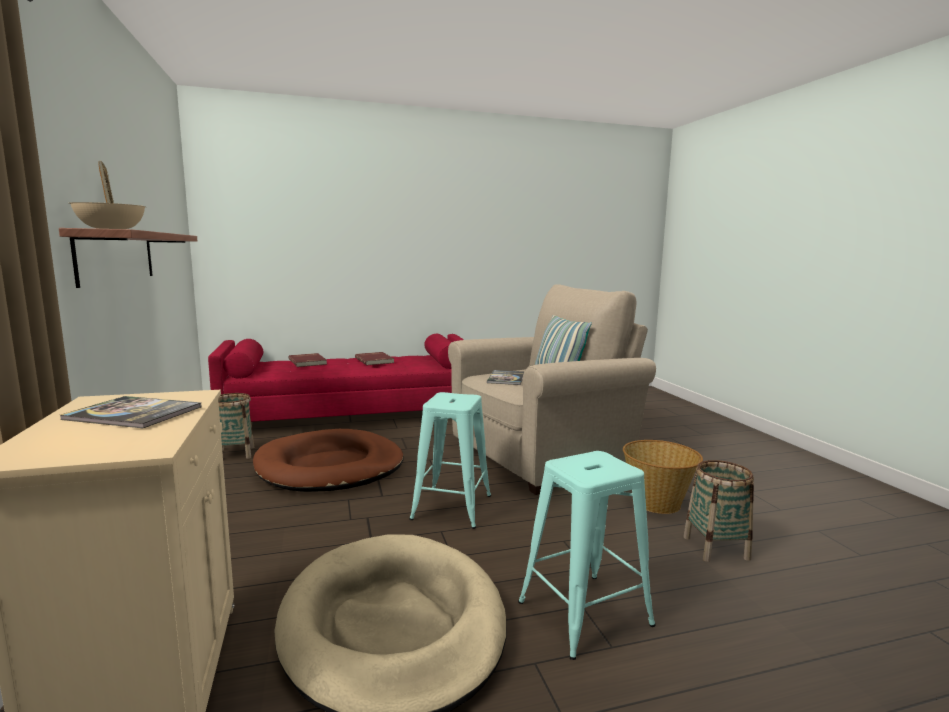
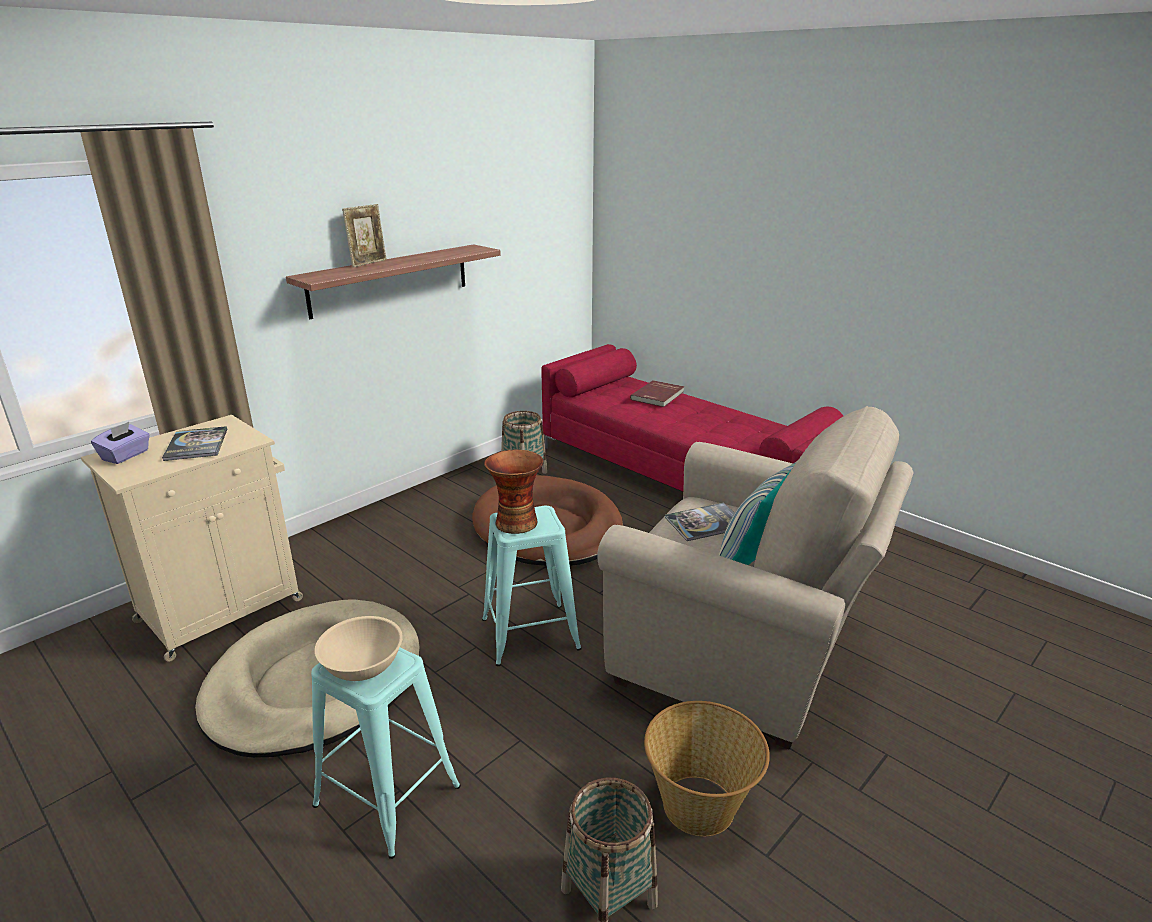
camera: 60 degrees right, 15 degrees up
beige bowl [69,202,146,229] -> beige bowl moved to [315,616,403,681]
red book [355,352,394,365] -> none
none -> purple tissue box [91,422,150,464]
none -> vase [484,450,544,534]

